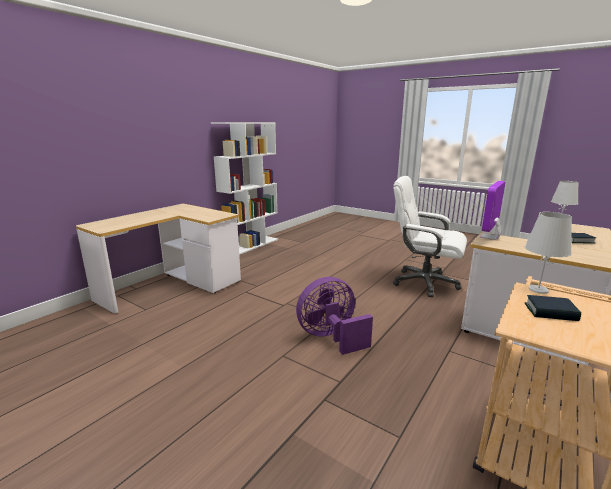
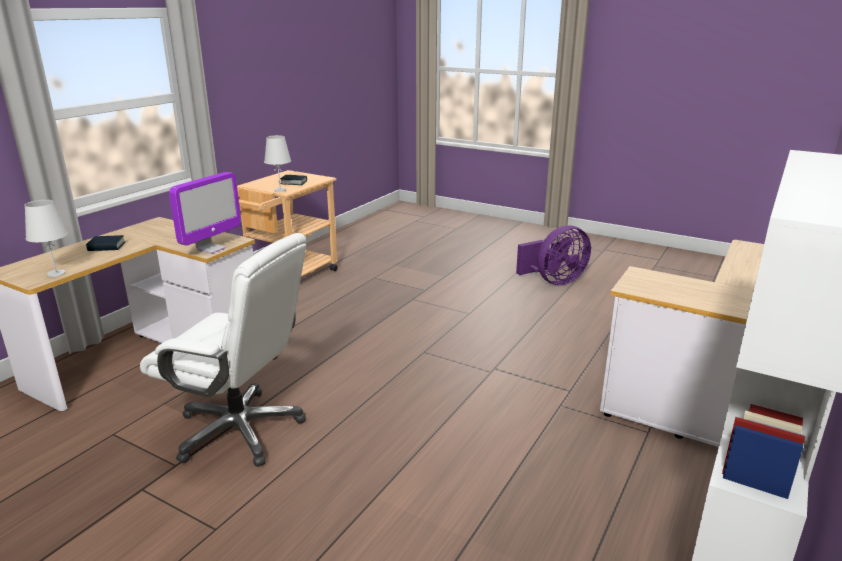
camera: 175 degrees right, 5 degrees up
purple fan [296,277,373,355] -> purple fan moved to [516,225,591,285]

